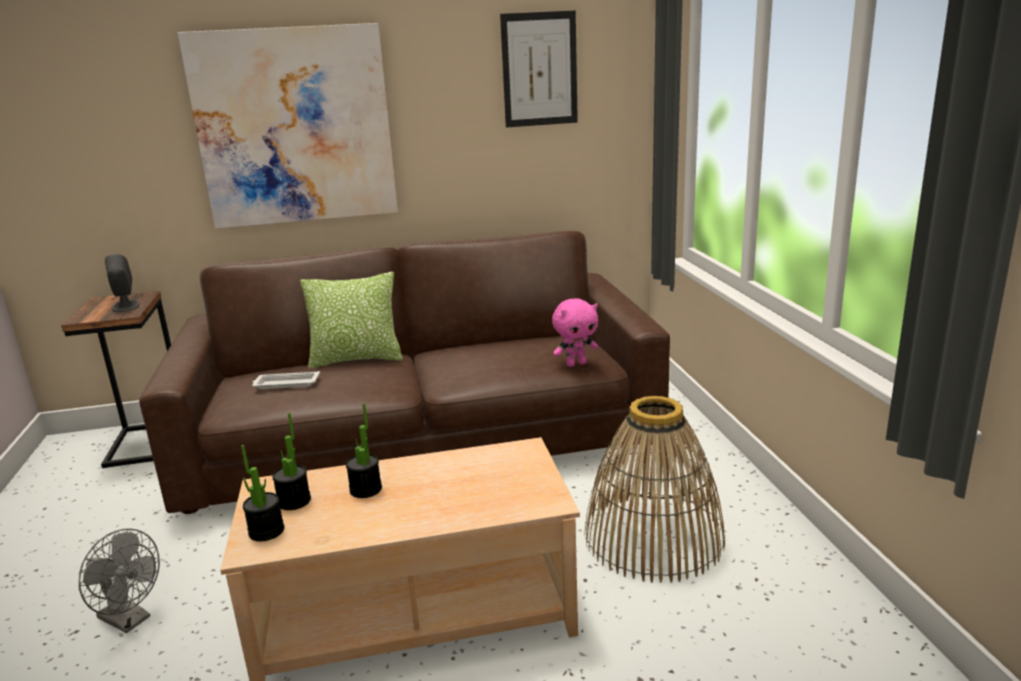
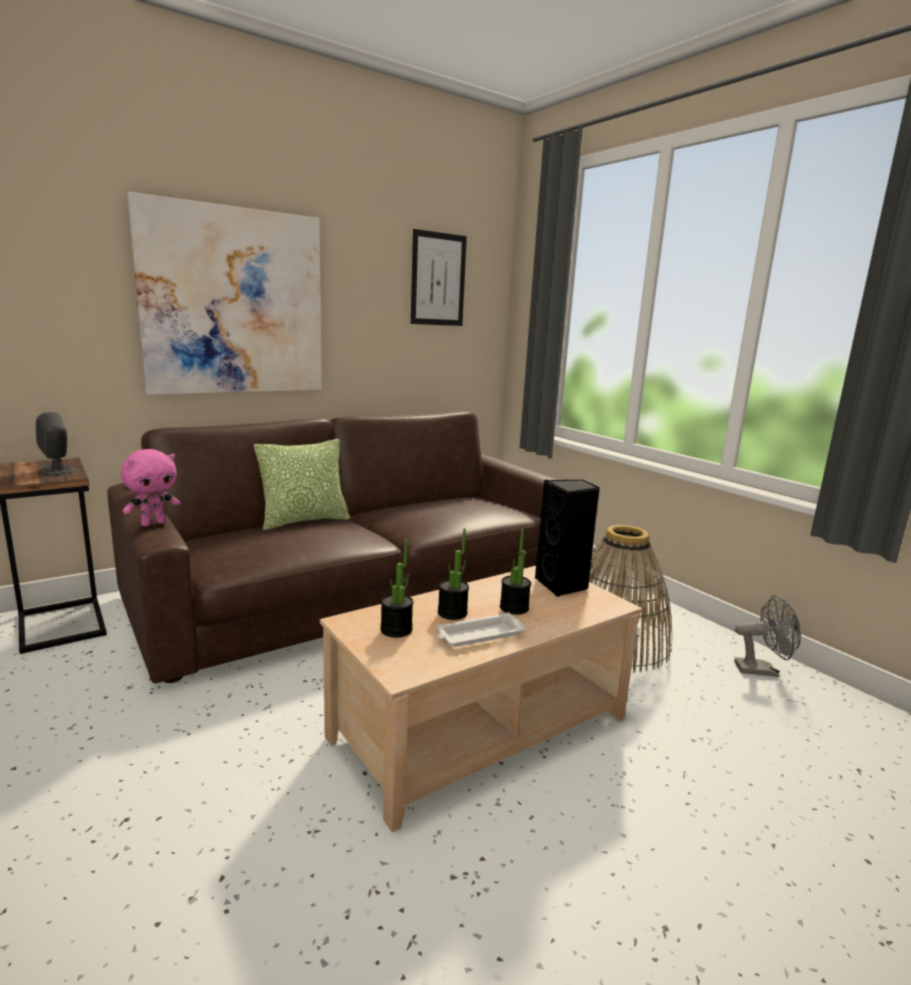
camera: 25 degrees left, 5 degrees down
grey fan [79,528,160,633] -> grey fan moved to [734,595,801,677]
potted plant [241,445,284,541] -> potted plant moved to [500,529,531,615]
white tray [252,371,320,389] -> white tray moved to [436,612,526,647]
pink plush toy [552,298,598,367] -> pink plush toy moved to [121,449,180,527]
none -> black speaker [535,480,600,597]

